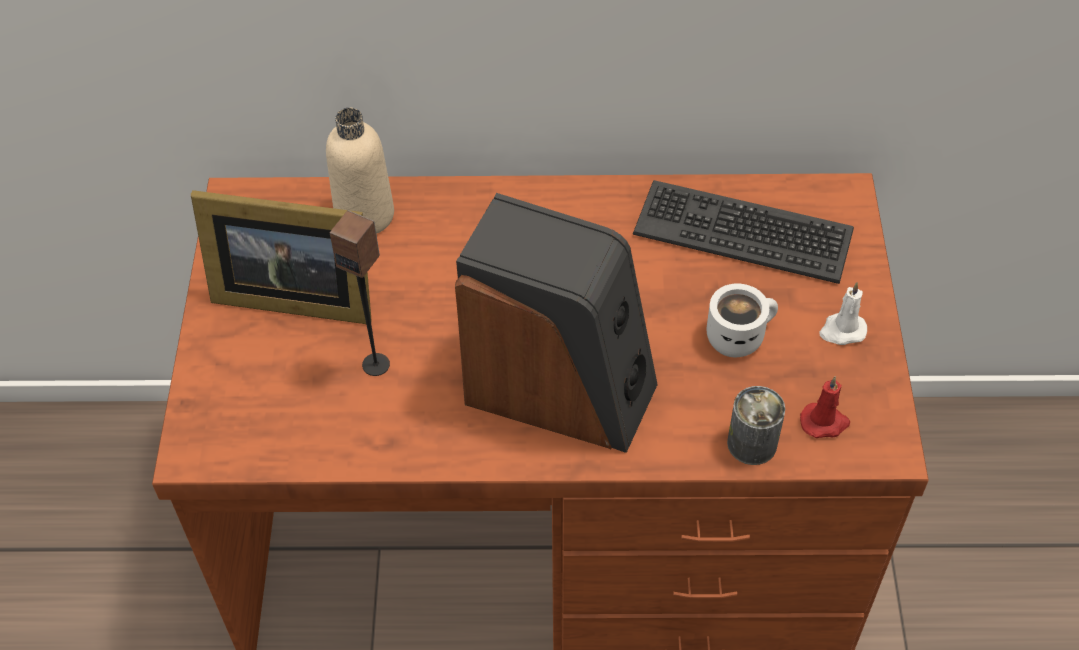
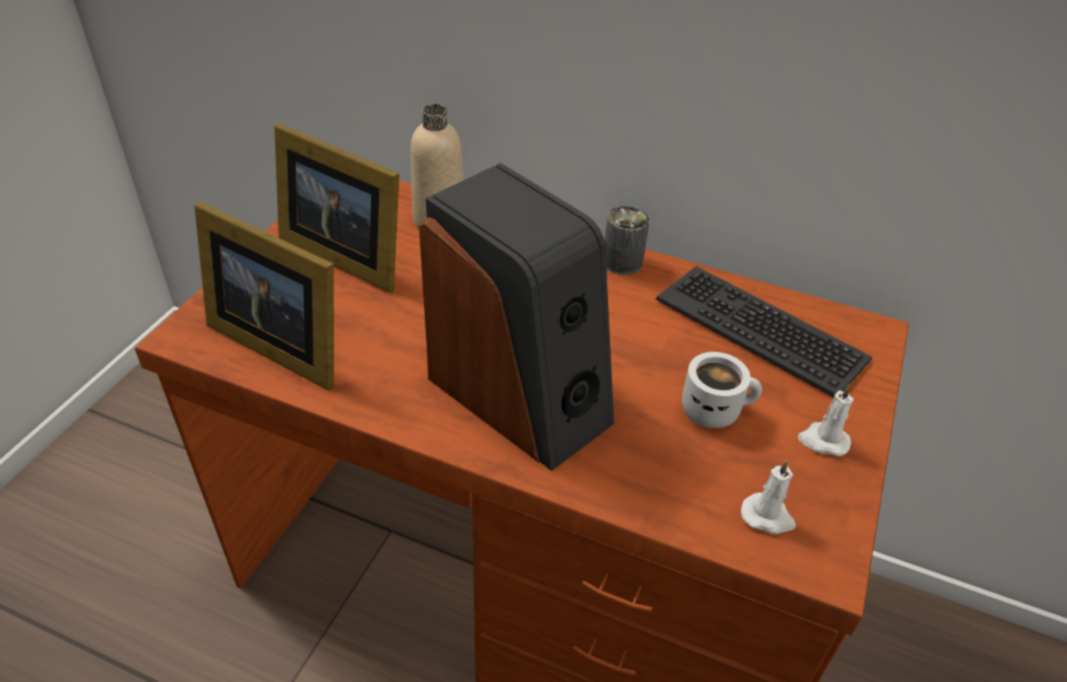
camera: 20 degrees right, 10 degrees down
speaker [330,210,390,376] -> none
can [727,386,785,465] -> can moved to [605,206,650,275]
red candle [800,376,850,438] -> white candle [741,460,796,535]
none -> picture frame [194,201,334,391]

